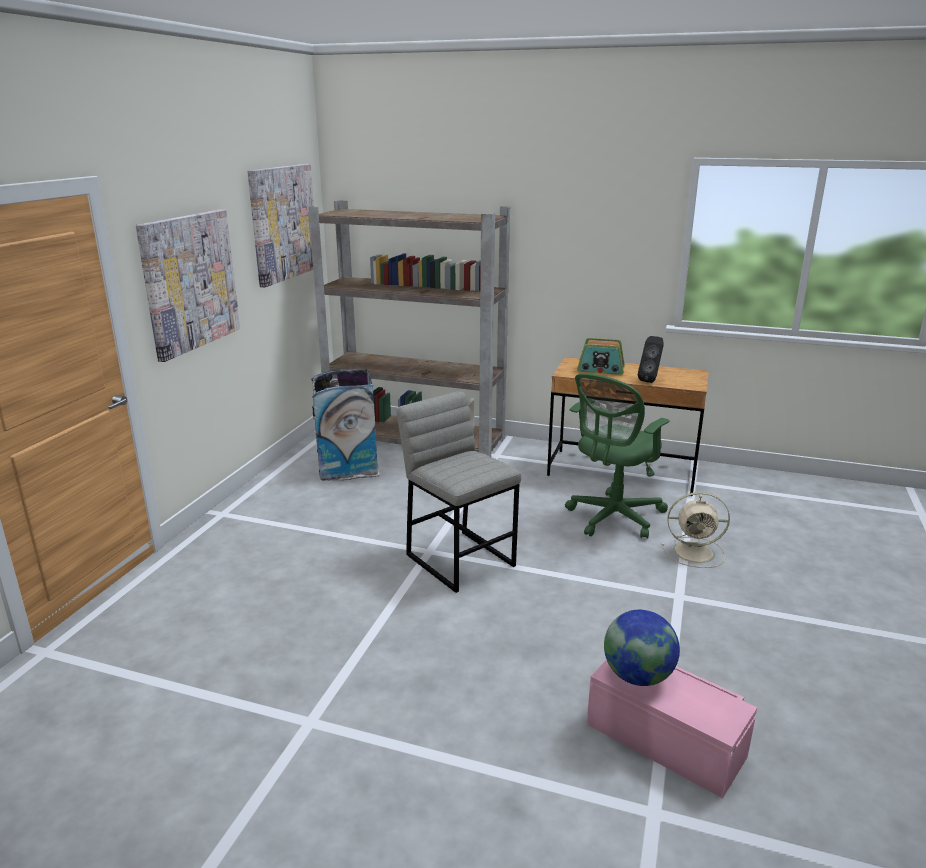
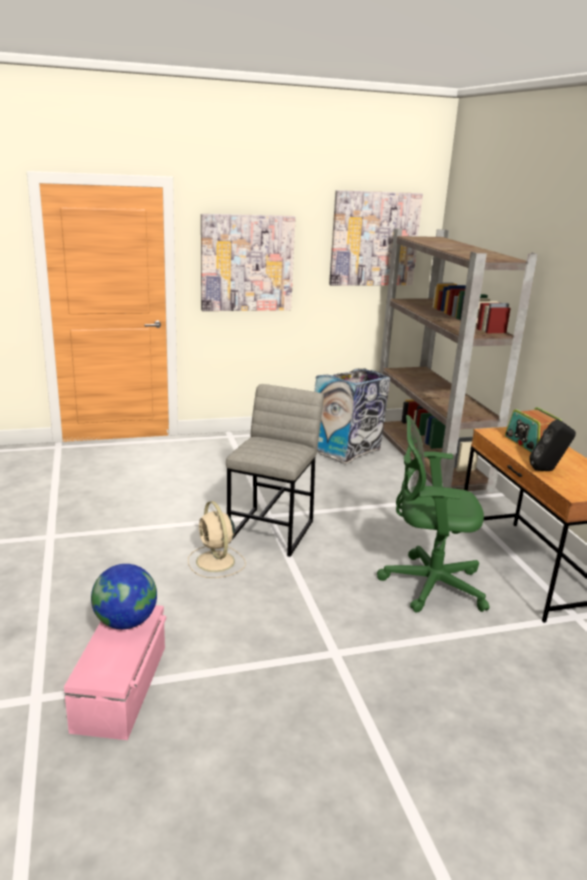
camera: 55 degrees right, 0 degrees up
beige fan [661,492,730,568] -> beige fan moved to [188,501,246,578]

